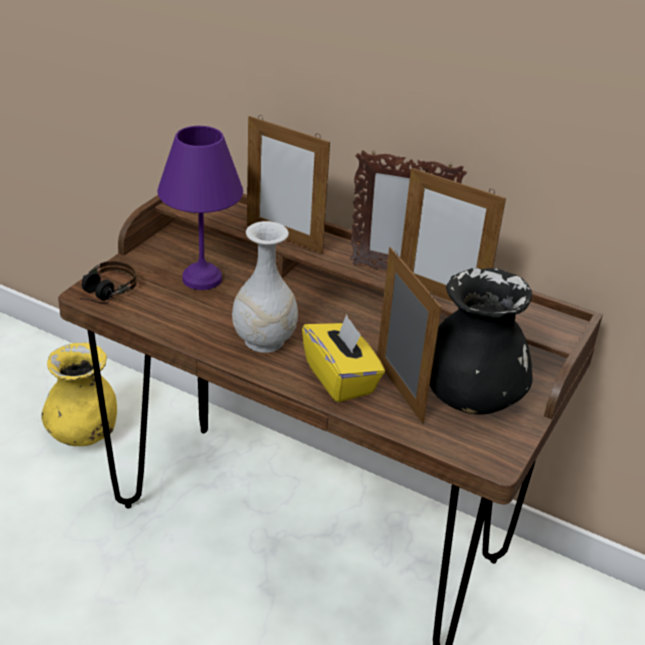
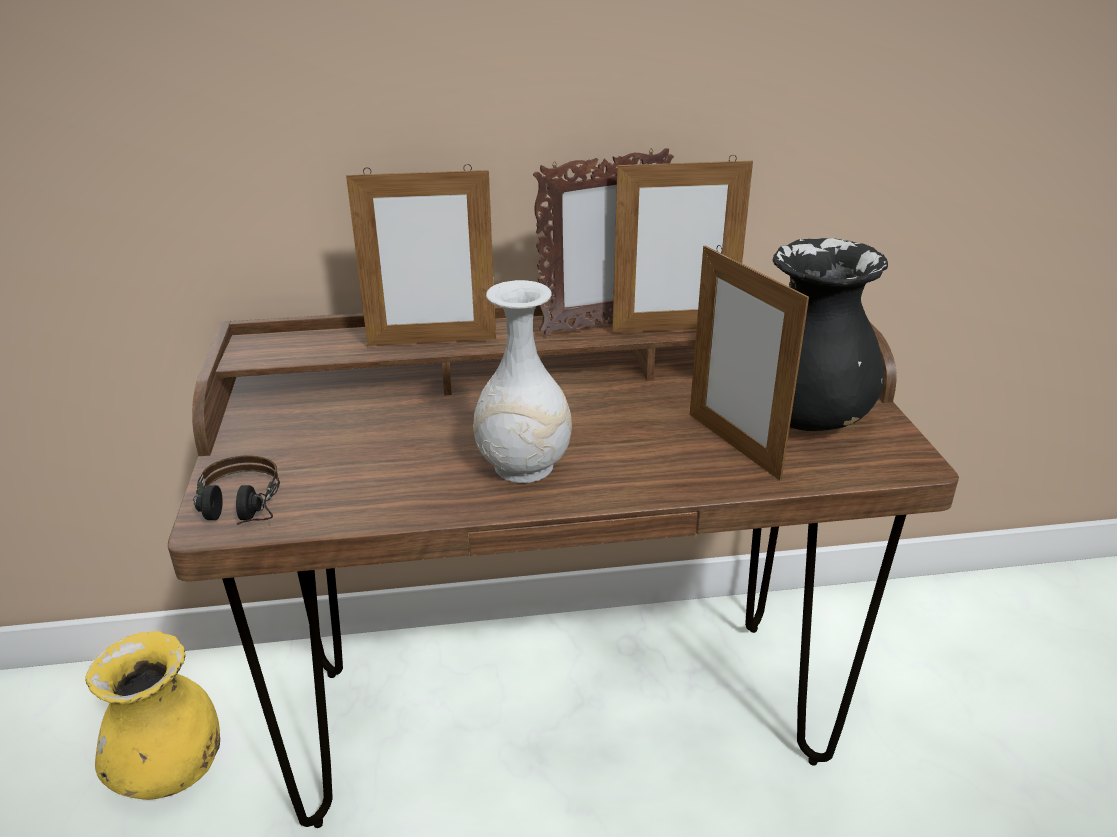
camera: 35 degrees left, 5 degrees down
purple table lamp [157,126,243,290] -> none
yellow tissue box [302,314,385,402] -> none
picture frame [377,247,442,424] -> picture frame turned 150 degrees counterclockwise [690,245,809,481]

